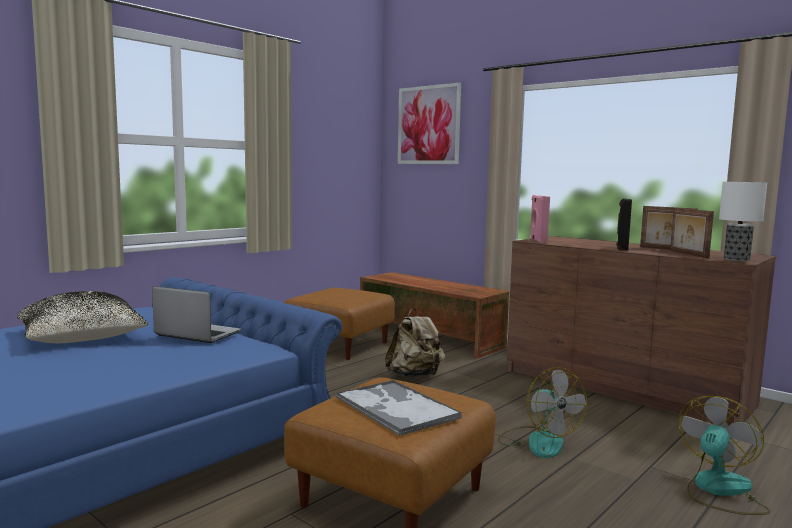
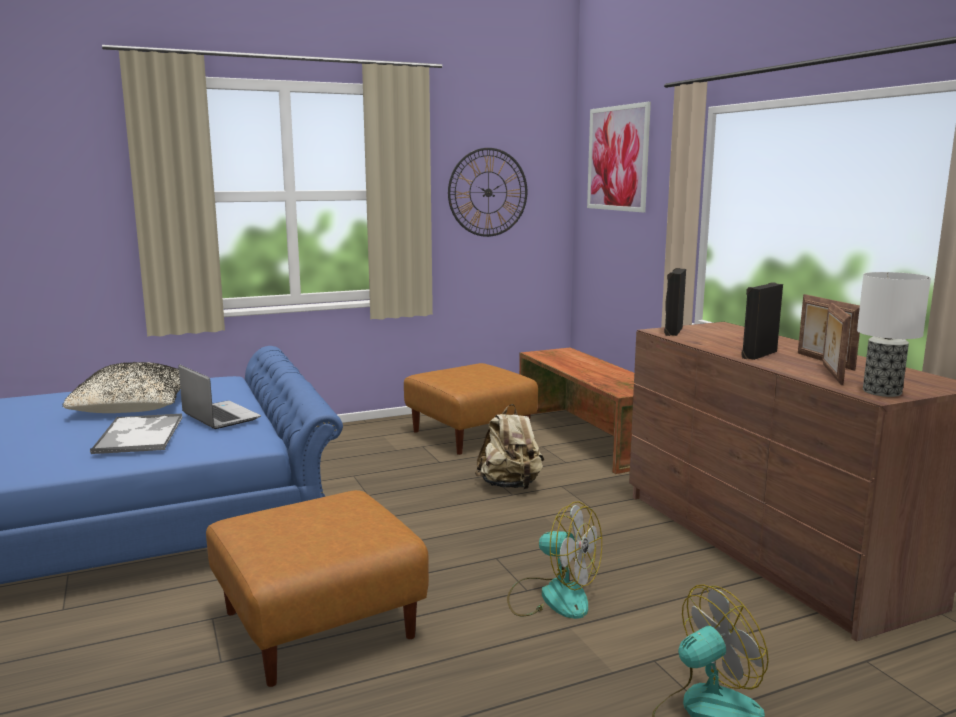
camera: 25 degrees right, 5 degrees up
tray [336,380,462,436] -> tray moved to [90,413,183,454]
fan [498,367,587,458] -> fan turned 60 degrees counterclockwise [507,501,602,619]
pink speaker [530,195,550,243] -> black speaker [664,268,686,336]
none -> wall clock [448,148,527,237]

